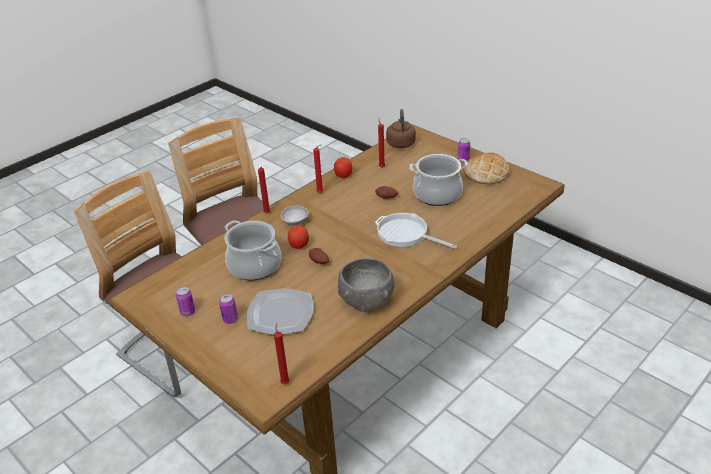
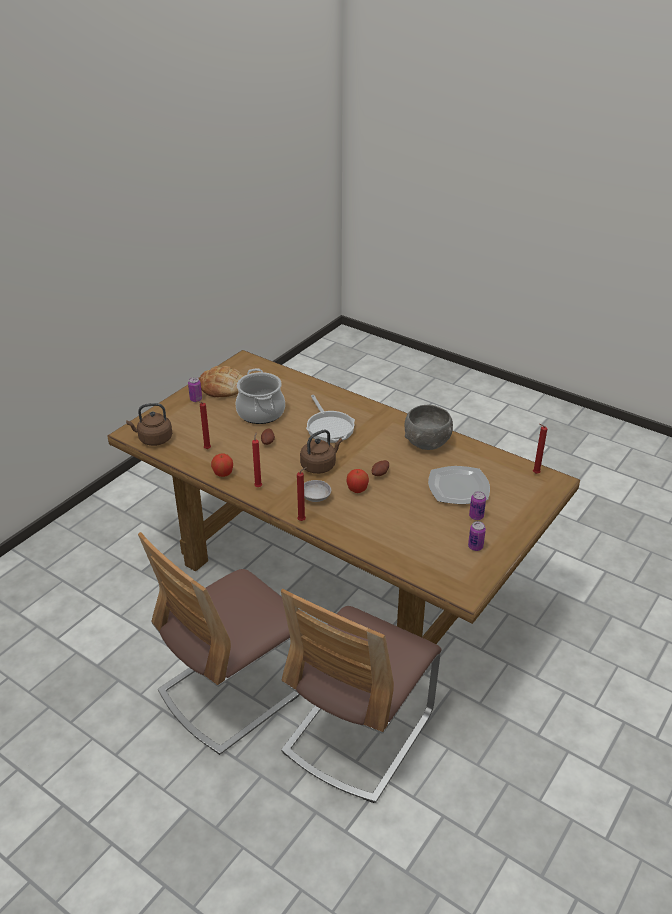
camera: 100 degrees left, 0 degrees up
cooking pot [225,220,281,280] -> none
frying pan [375,213,457,249] -> frying pan turned 45 degrees counterclockwise [306,395,355,443]
none -> brown kettle [300,430,343,474]

